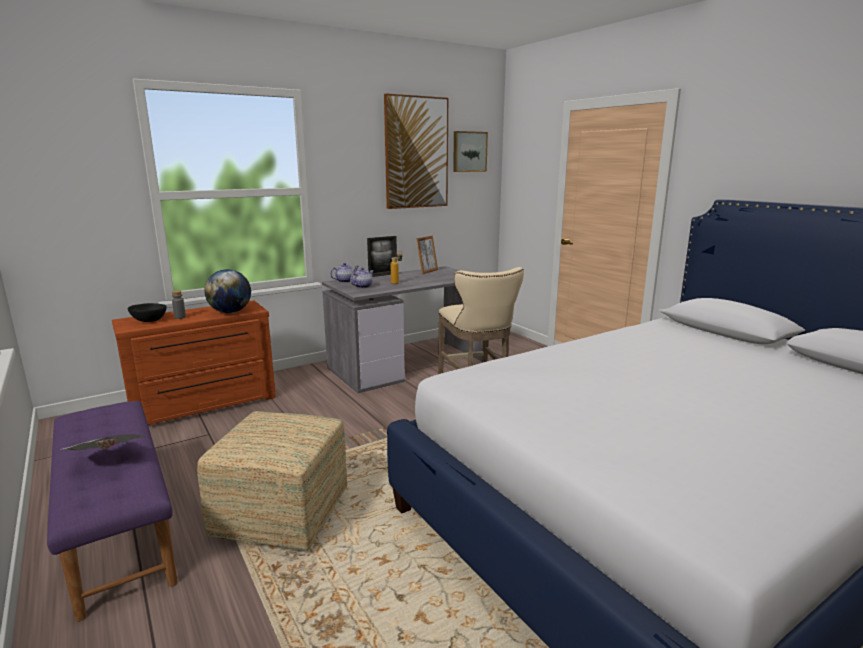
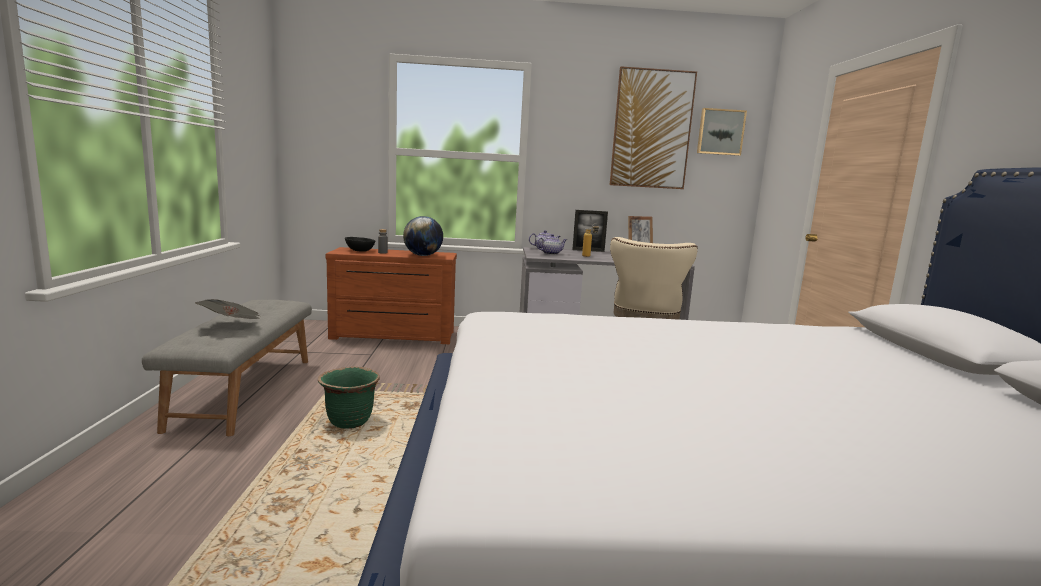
camera: 30 degrees right, 5 degrees down
purple bench [47,401,178,622] -> grey bench [142,300,312,436]
ottoman [197,411,347,551] -> green planter [318,367,380,429]

